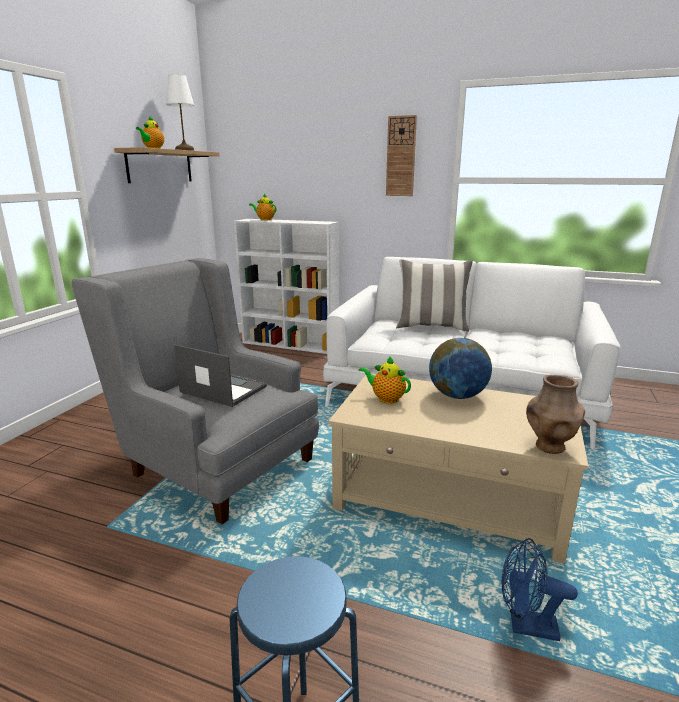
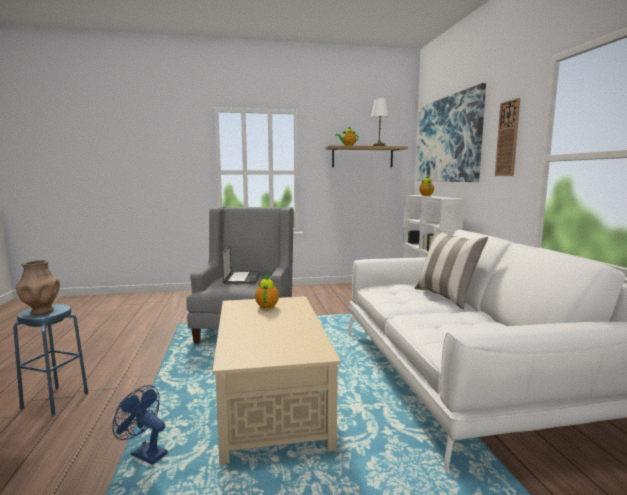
camera: 60 degrees right, 10 degrees down
globe [429,338,492,399] -> none
blue fan [502,538,578,641] -> blue fan turned 45 degrees counterclockwise [112,385,167,465]
brown vase [526,375,585,454] -> brown vase moved to [16,260,60,315]
none -> picture [416,83,486,182]

